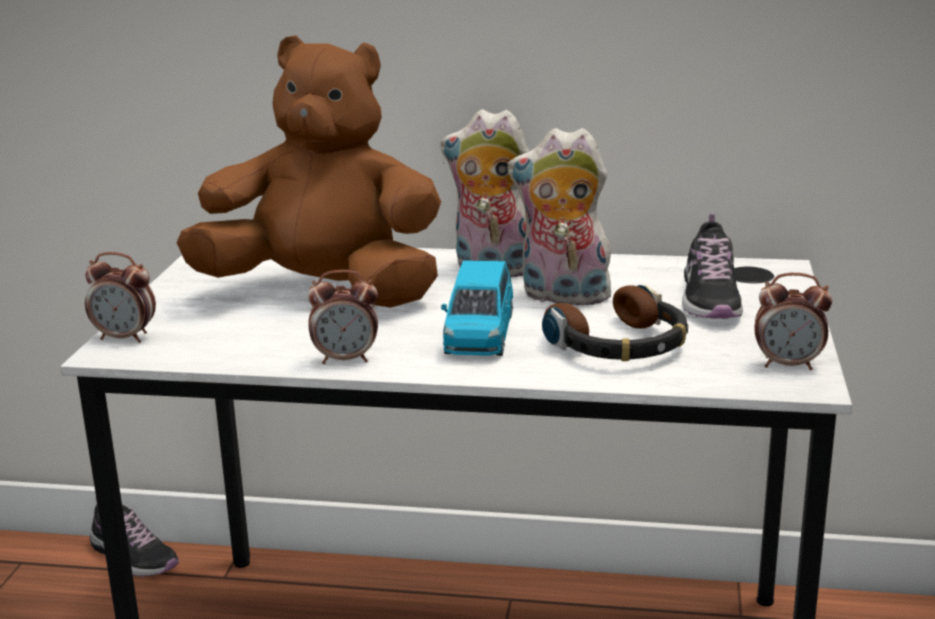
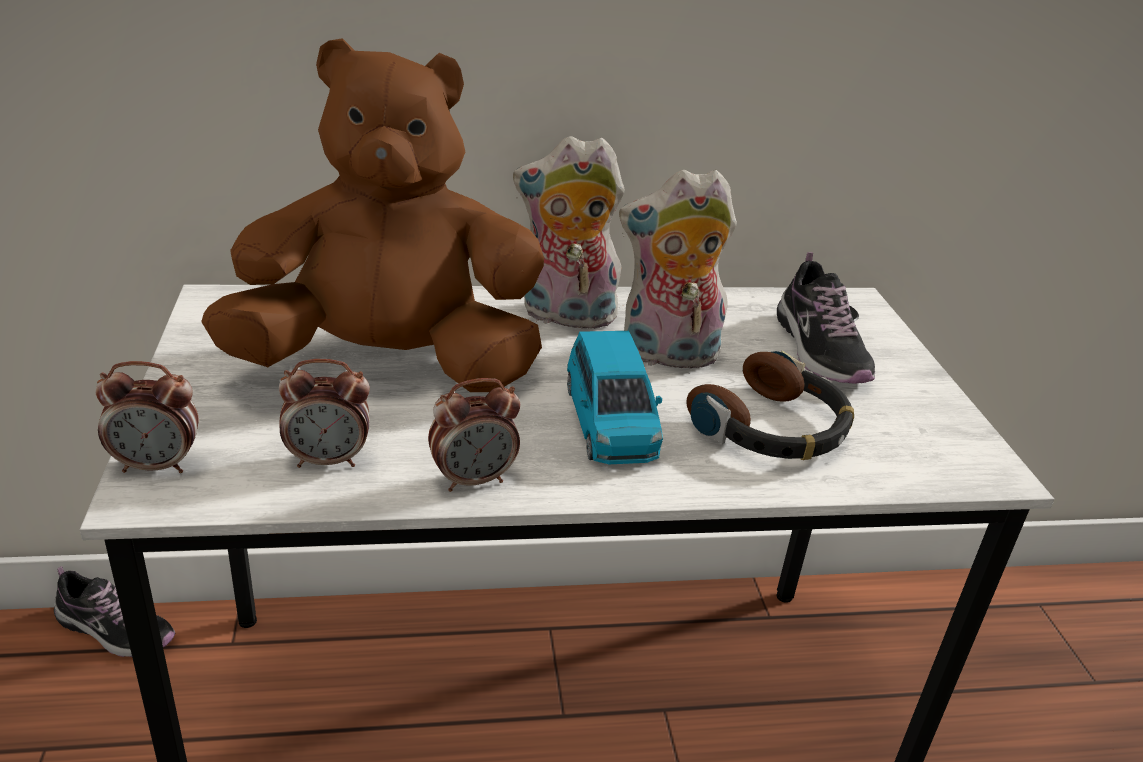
camera: 20 degrees left, 10 degrees up
alarm clock [754,273,832,370] -> alarm clock moved to [279,359,370,468]

